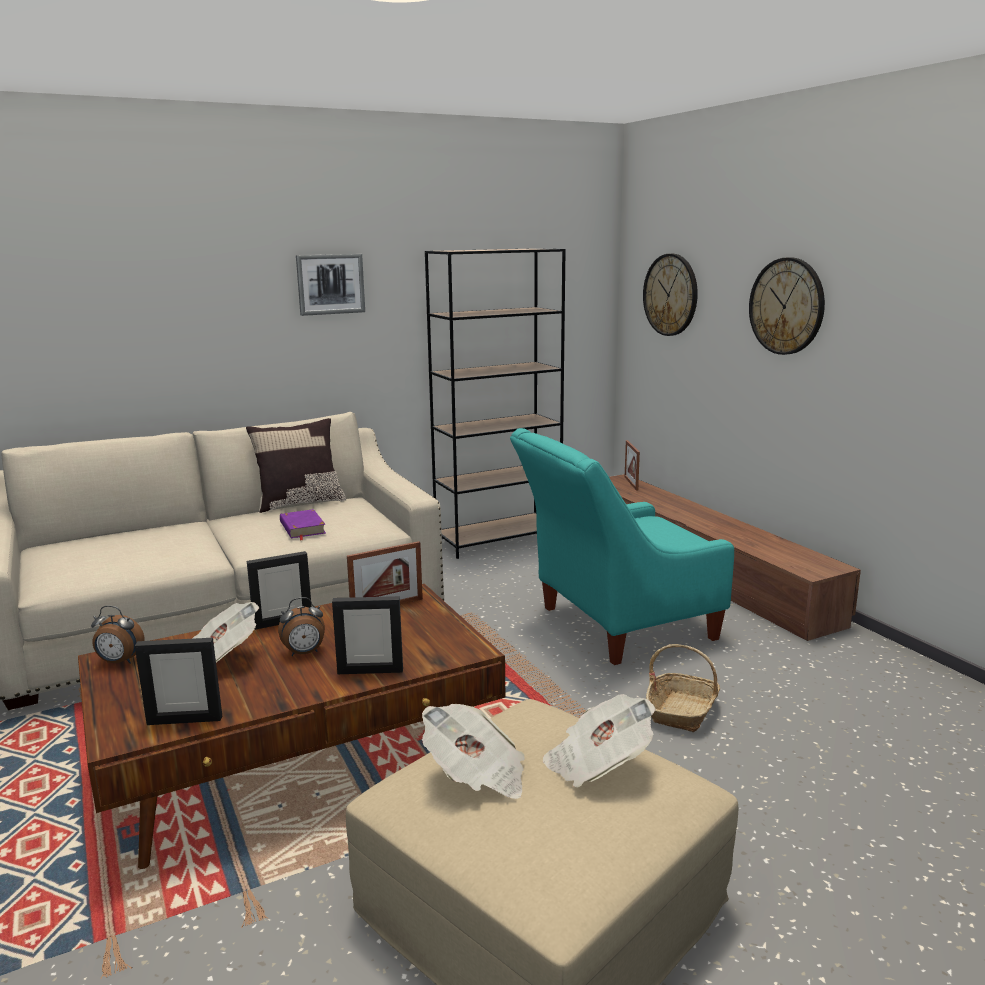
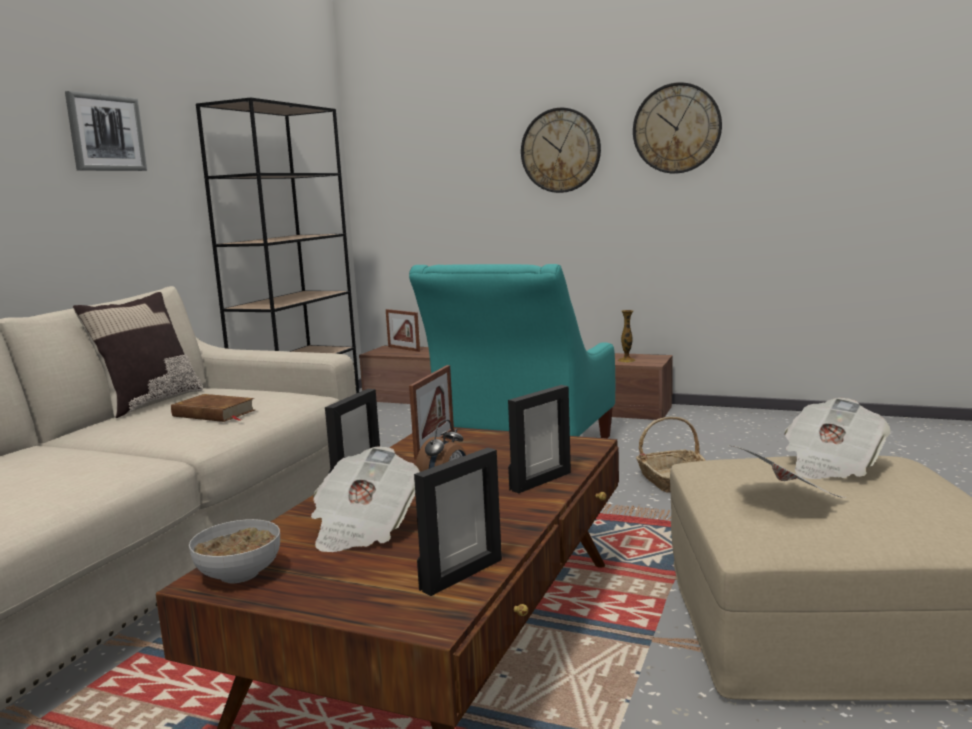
camera: 40 degrees left, 5 degrees down
alarm clock [91,606,145,664] -> bowl [189,519,280,583]
purple book [280,509,326,541] -> brown book [171,394,255,422]
wall clock [643,254,698,336] -> wall clock moved to [633,82,722,173]
none -> vase [618,310,636,363]

